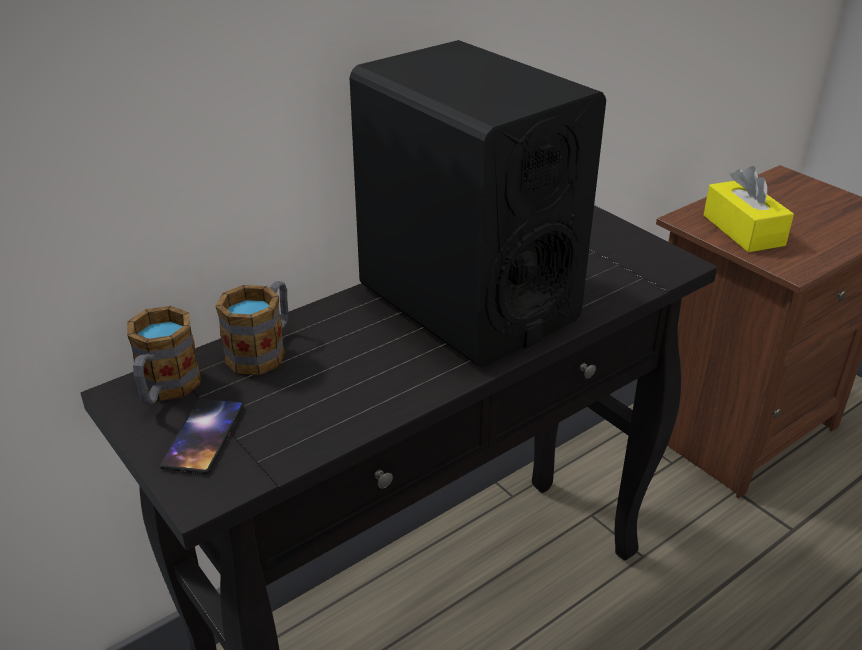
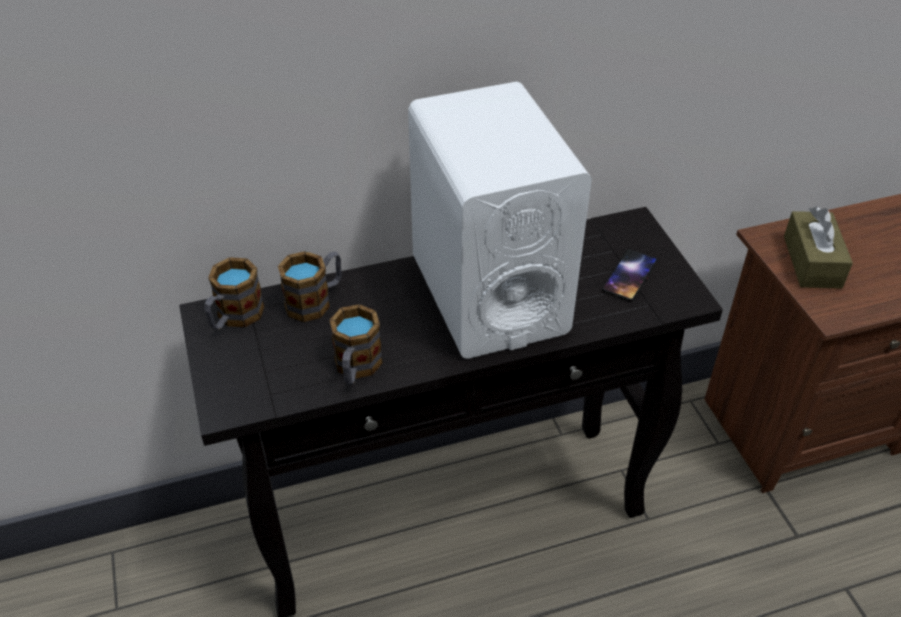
camera: 20 degrees right, 10 degrees up
phone [160,398,244,474] -> phone moved to [602,249,657,302]
black speaker [349,40,606,367] -> white speaker [408,82,592,359]
yellow tissue box [704,166,794,252] -> brown tissue box [784,207,853,288]
none -> mug [330,304,383,386]

